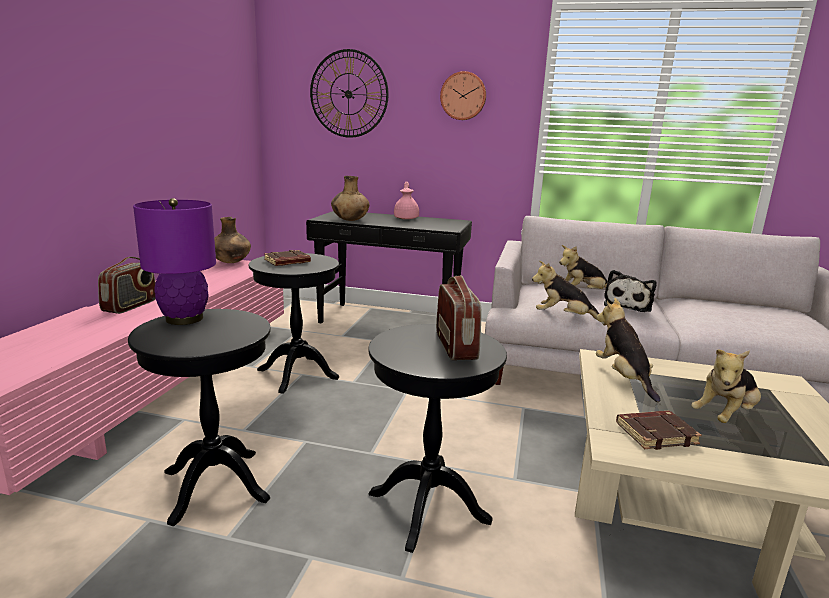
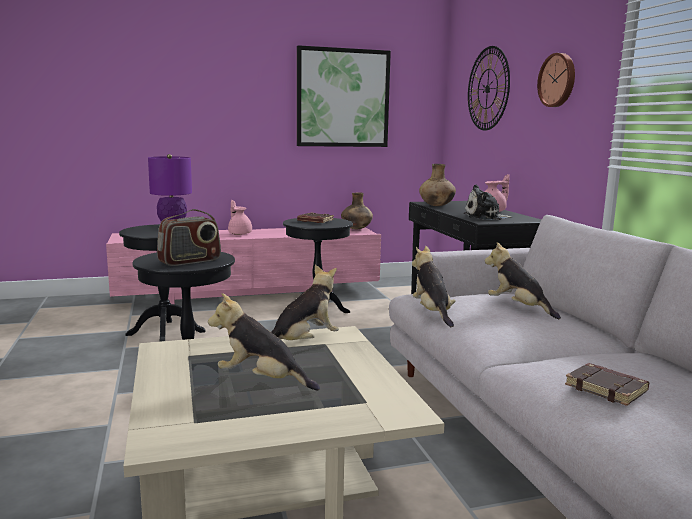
camera: 60 degrees right, 5 degrees down
radio [98,257,156,314] -> pink teapot [228,200,252,235]
plush toy [604,270,657,312] -> plush toy moved to [464,185,513,220]
brown book [616,411,702,450] -> brown book moved to [565,363,649,406]
none -> picture [297,45,391,147]

